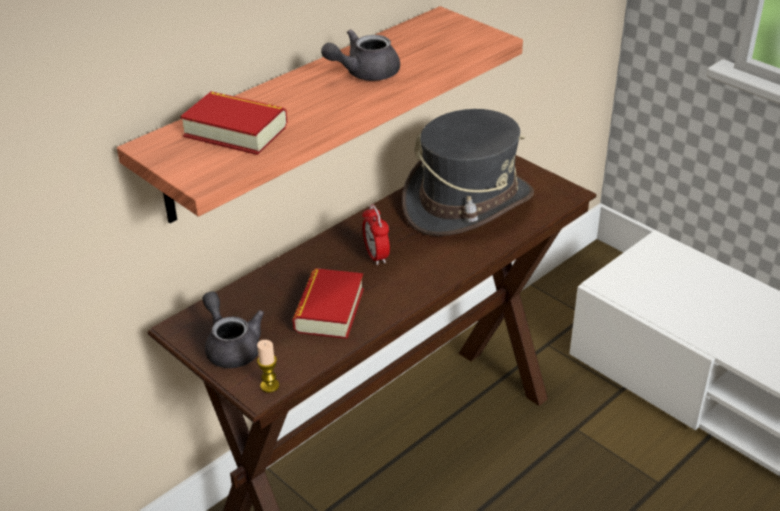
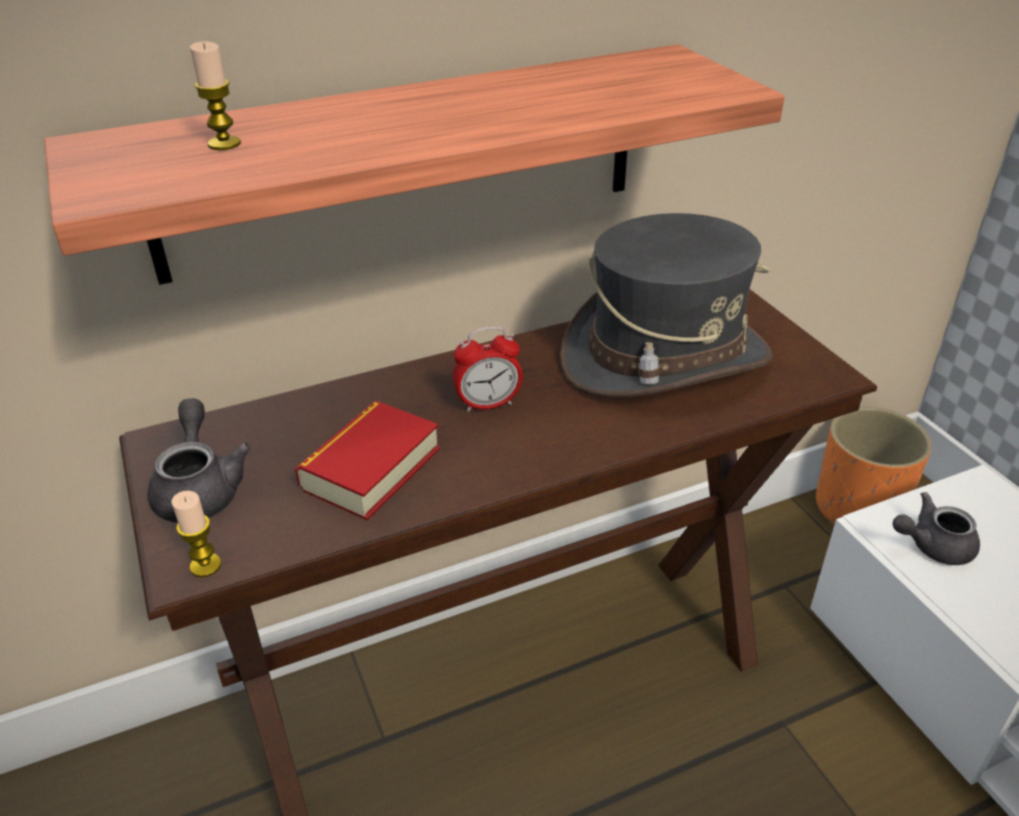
camera: 20 degrees right, 0 degrees up
book [180,91,287,155] -> candle [190,41,241,150]
grey teapot [321,29,400,81] -> grey teapot moved to [893,492,980,565]
alarm clock [362,204,390,265] -> alarm clock turned 105 degrees counterclockwise [453,326,523,412]
none -> orange planter [816,406,932,525]

